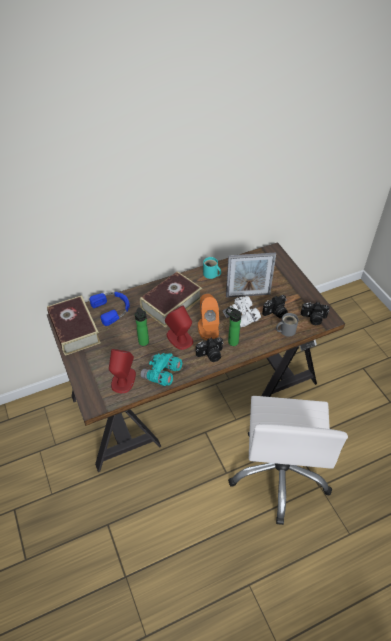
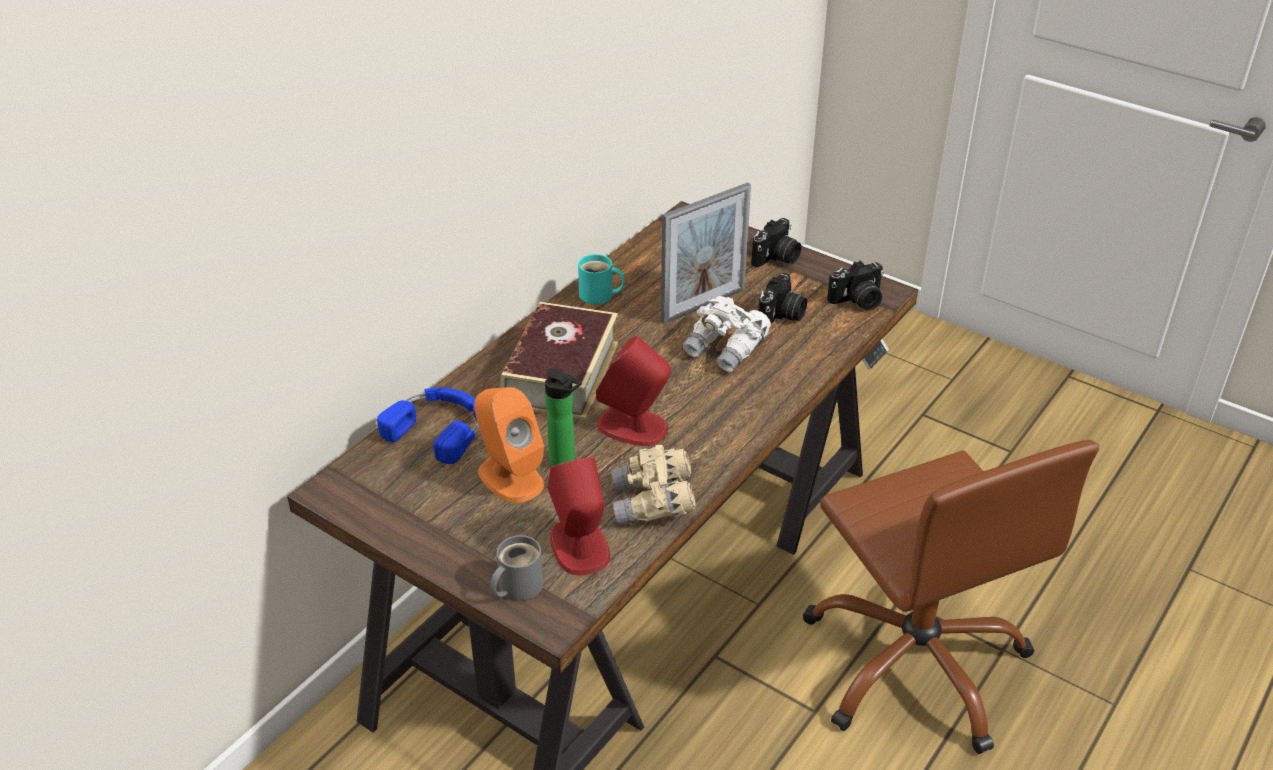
camera: 30 degrees left, 10 degrees down
book [47,295,101,356] -> none
turquoise binoculars [140,353,183,386] -> beige binoculars [611,445,696,525]
camera [196,337,223,362] -> camera moved to [751,218,801,267]
orange speaker [198,294,220,340] -> orange speaker moved to [474,387,544,503]
bottle [226,307,242,346] -> none
white office chair [228,396,348,525] -> brown office chair [802,440,1099,754]
grey mug [276,313,298,337] -> grey mug moved to [490,535,543,601]

